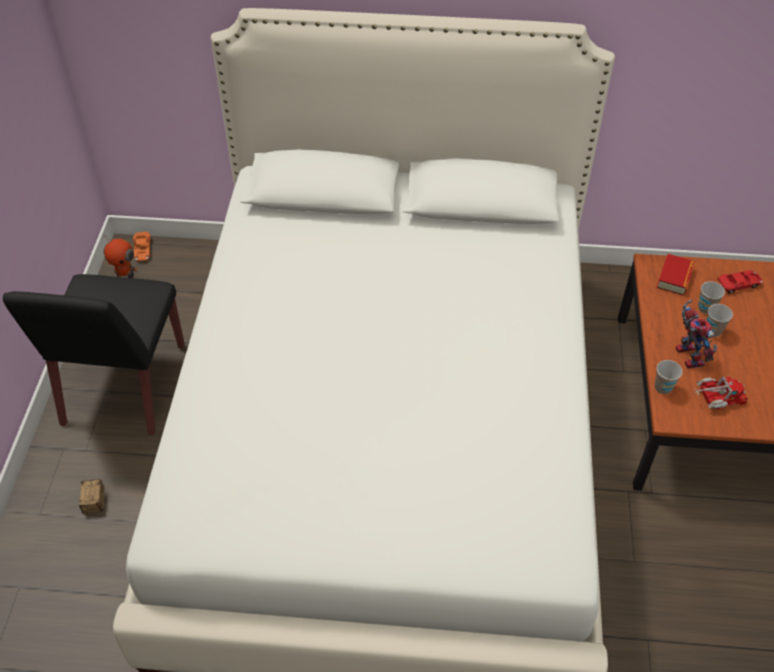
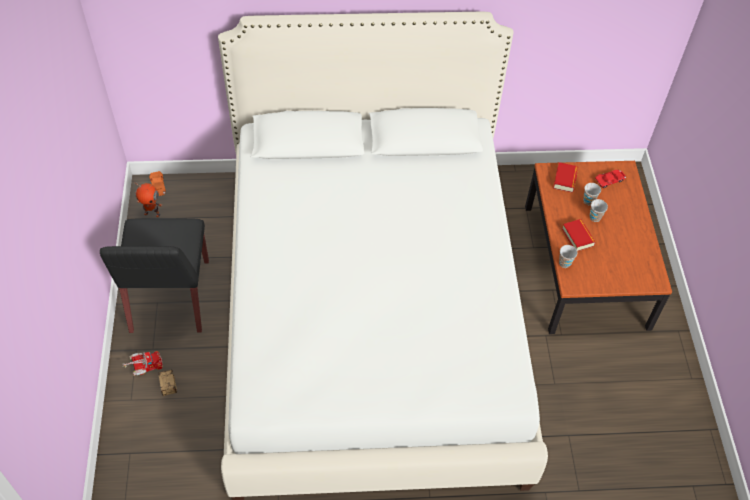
camera: 10 degrees left, 5 degrees up
toy robot [676,300,717,369] -> book [562,219,596,251]
toy truck [694,377,748,409] -> toy truck moved to [122,351,163,376]

